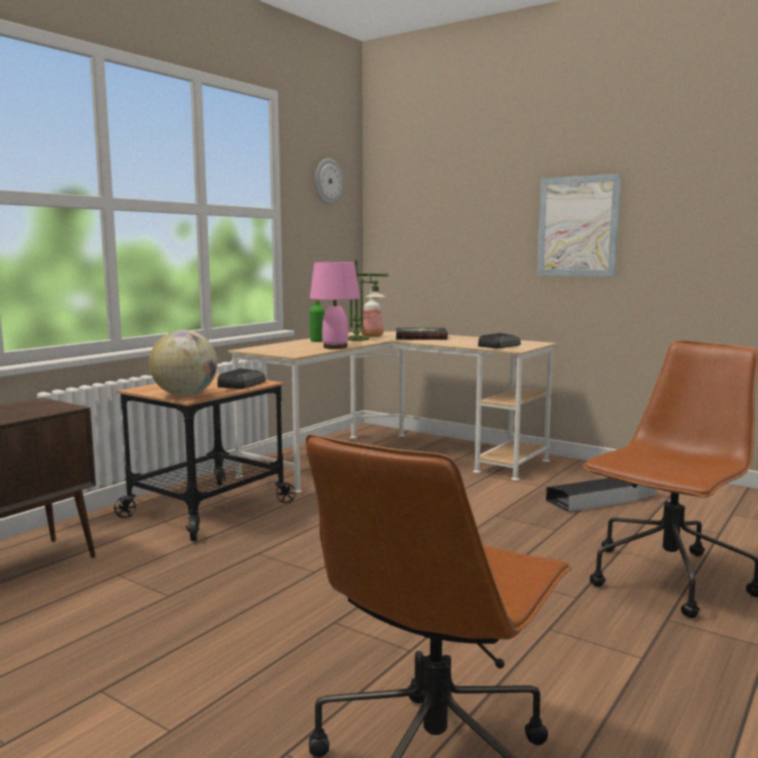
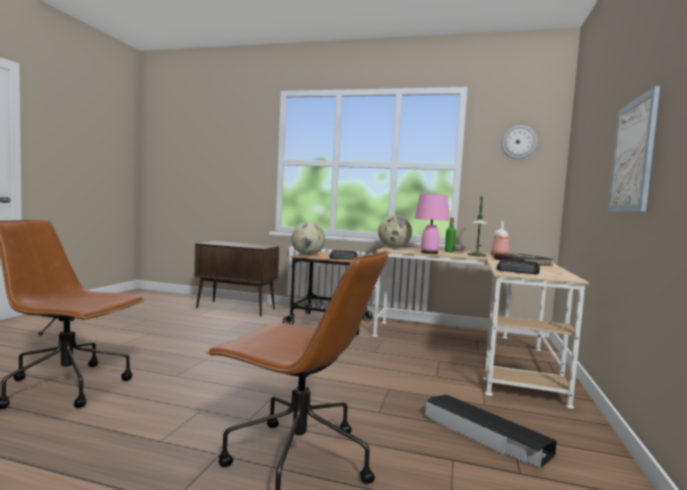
camera: 70 degrees right, 5 degrees down
none -> globe [378,215,412,248]

